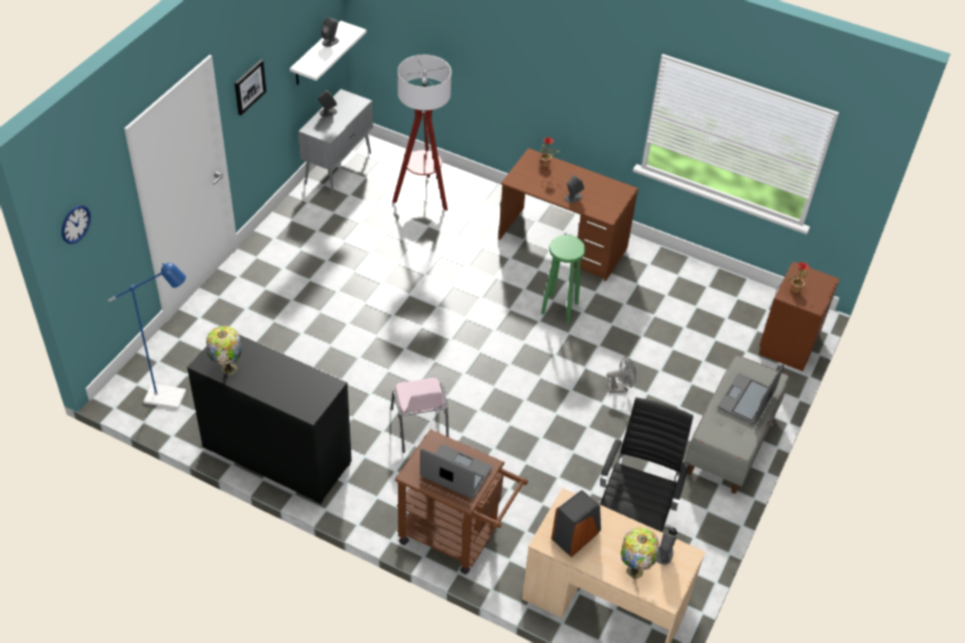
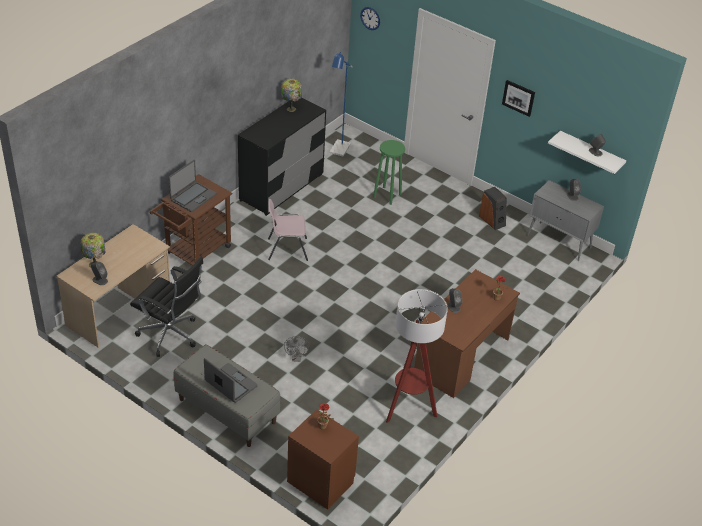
camera: 100 degrees right, 5 degrees down
floor lamp [392,55,451,211] -> floor lamp moved to [386,289,448,423]
green stool [541,235,586,322] -> green stool moved to [373,140,405,205]
speaker [551,490,601,557] -> speaker moved to [479,187,507,230]

